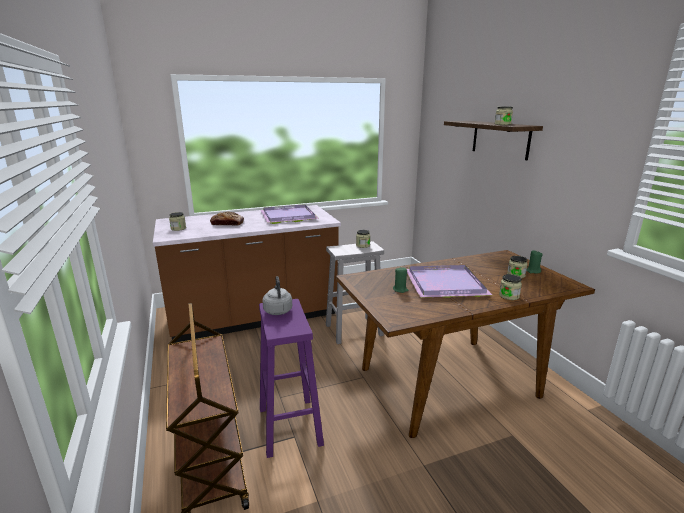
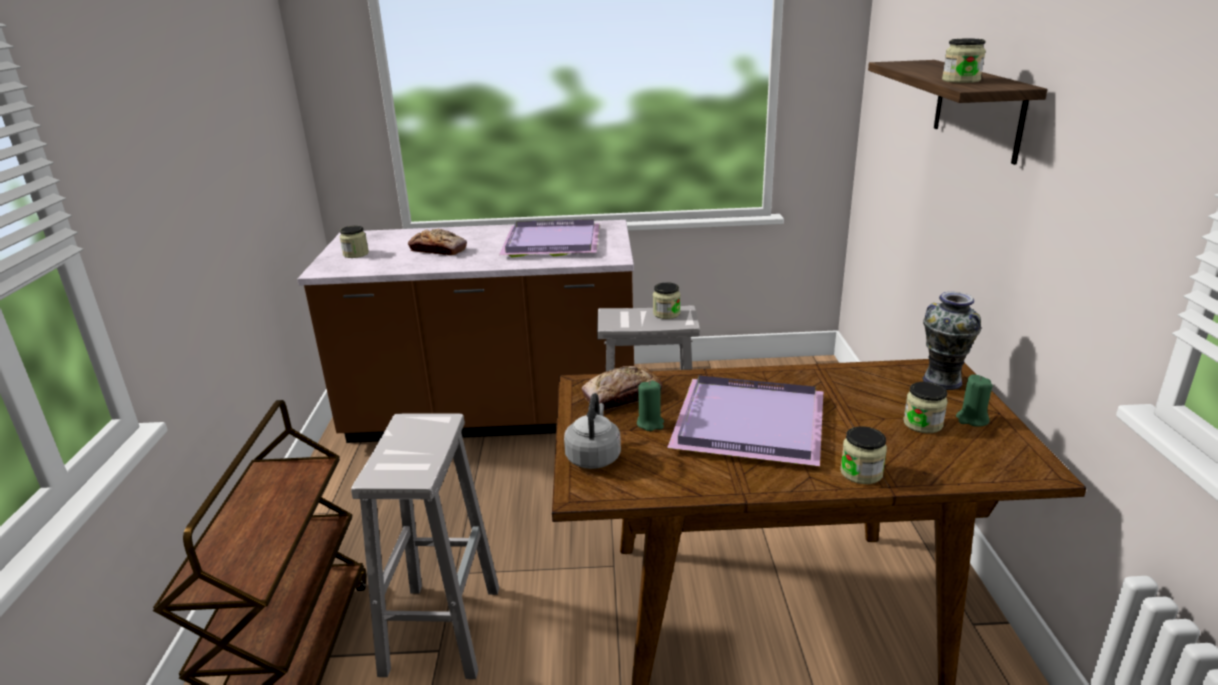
camera: 20 degrees right, 5 degrees up
purple stool [259,299,324,458] -> white stool [351,414,499,679]
grey kettle [262,276,292,315] -> grey kettle moved to [564,393,621,469]
none -> bread [582,366,662,410]
none -> vase [922,292,981,390]

